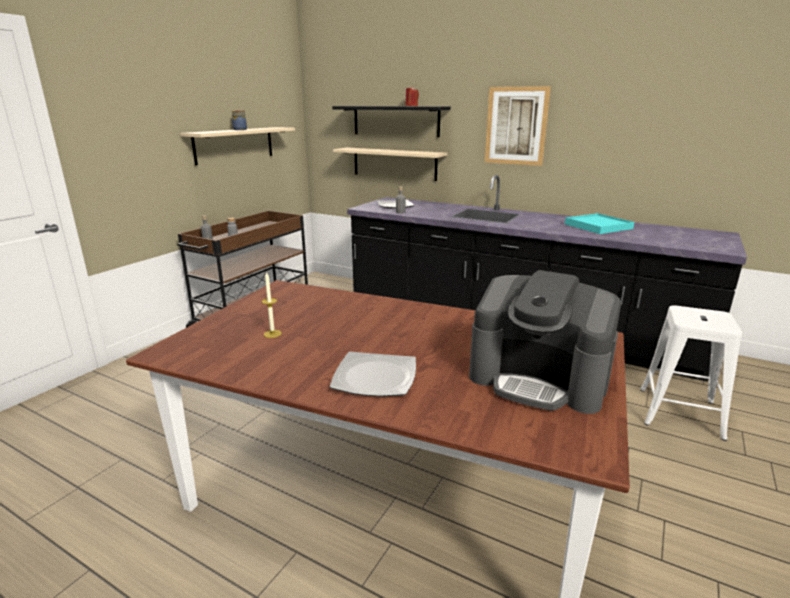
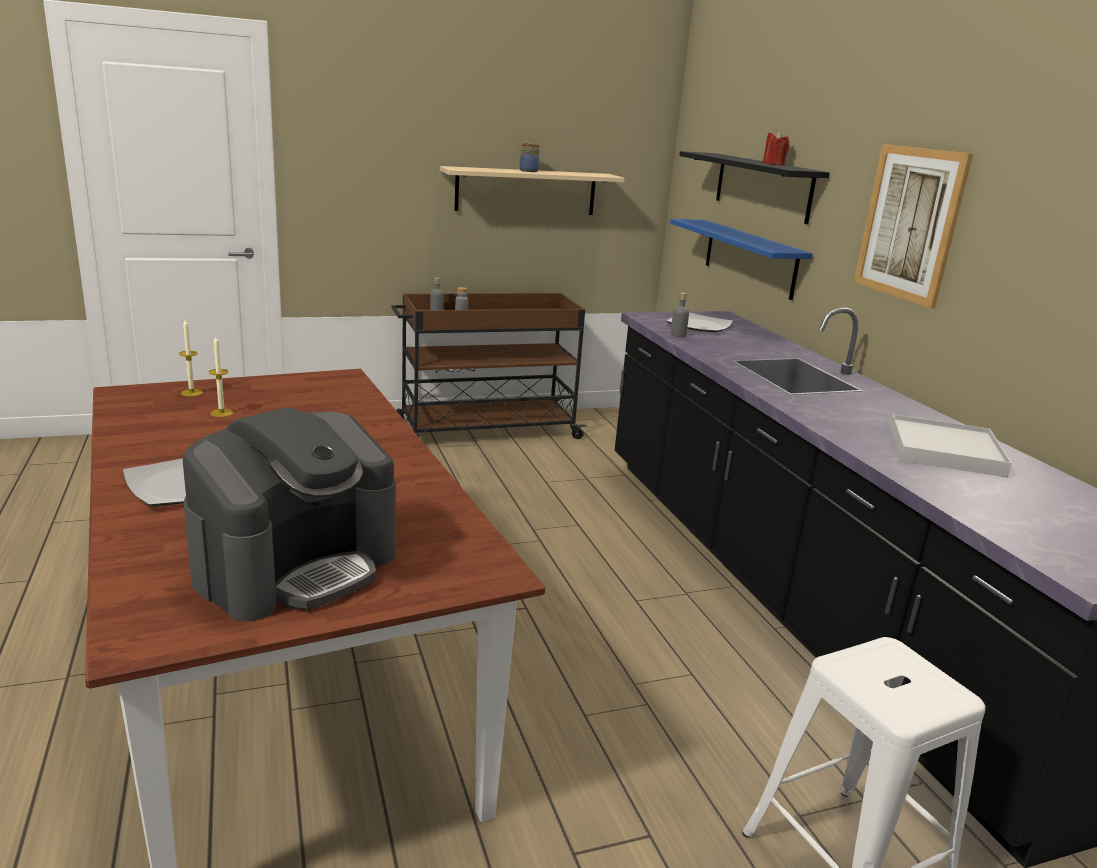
camera: 40 degrees right, 0 degrees up
beige shelf [333,147,447,181] -> blue shelf [670,219,813,300]
coffee machine [469,270,621,414] -> coffee machine turned 120 degrees counterclockwise [183,407,396,622]
turquoise tray [565,213,634,234] -> white tray [890,414,1012,477]
none -> candle [179,320,203,396]

